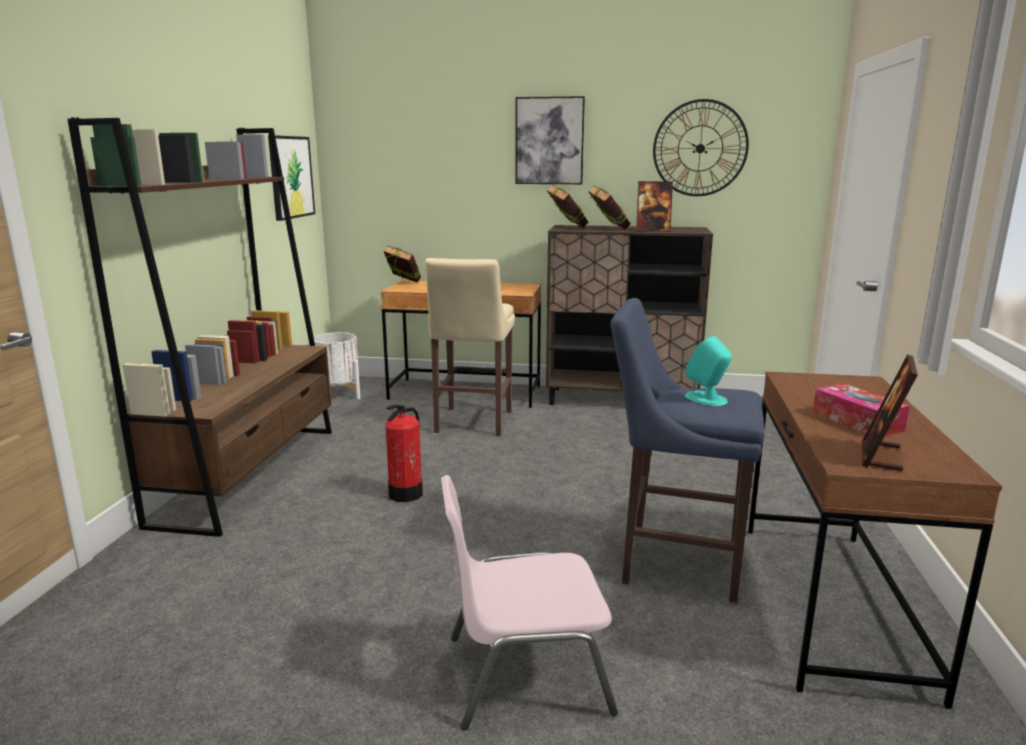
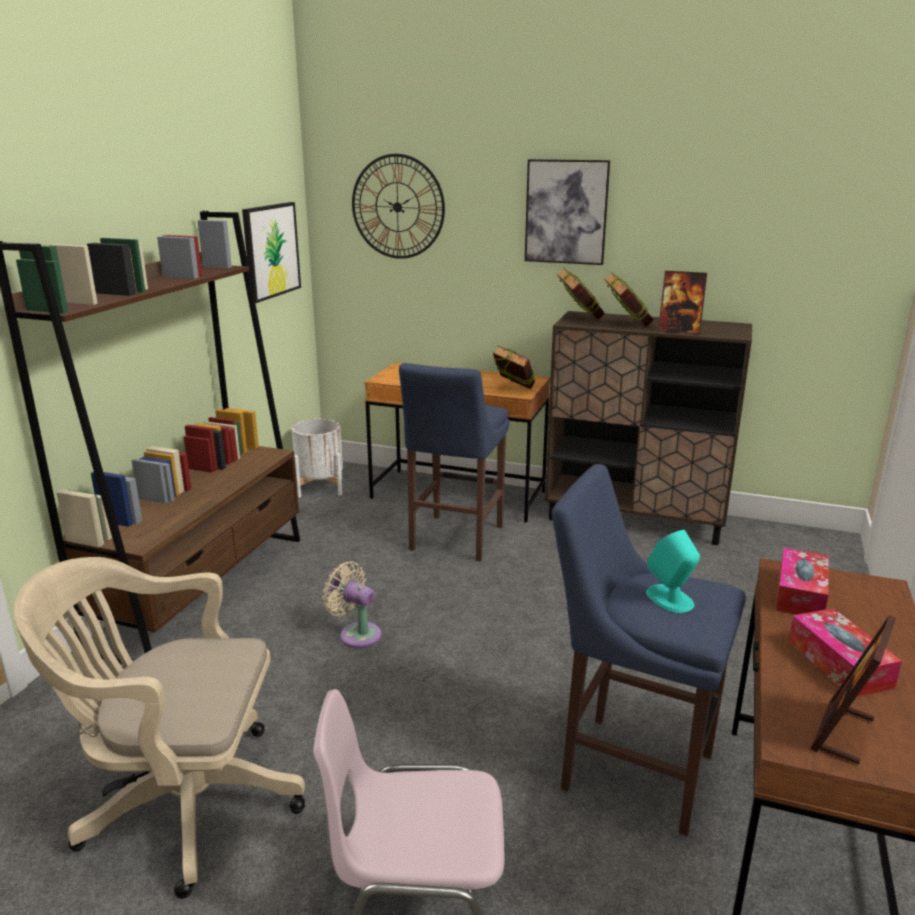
camera: 10 degrees right, 5 degrees up
book [384,245,421,283] -> book moved to [493,346,535,389]
fire extinguisher [385,405,423,502] -> beige fan [322,561,382,648]
beige stool [425,258,515,436] -> blue stool [399,363,510,562]
wall clock [653,99,749,196] -> wall clock moved to [352,154,445,259]
none -> beige office chair [14,557,305,899]
none -> tissue box [775,548,829,615]

